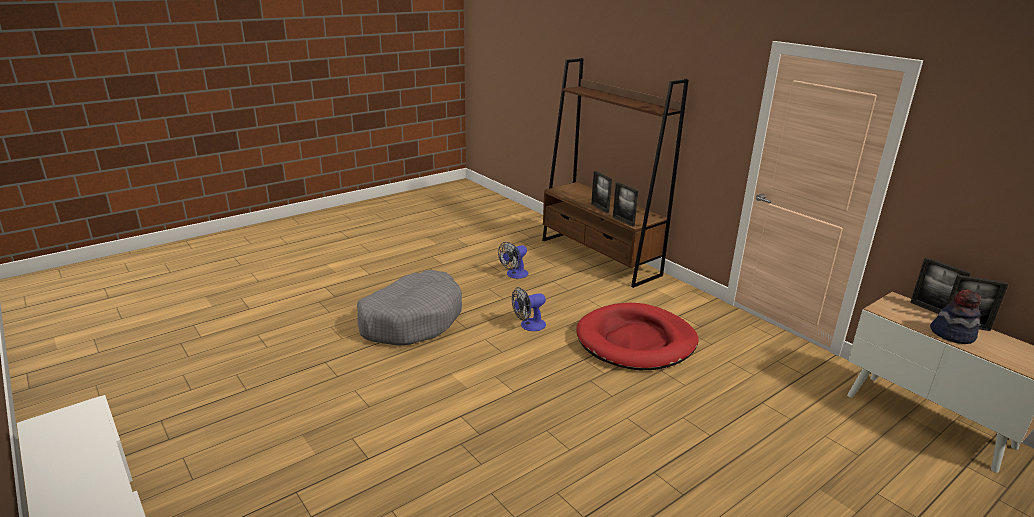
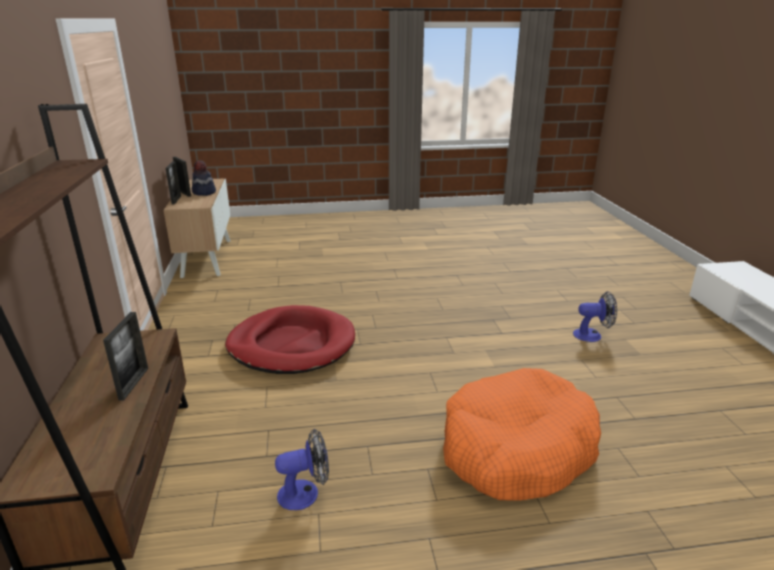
camera: 150 degrees left, 0 degrees up
grey dog bed [357,270,462,345] -> orange dog bed [443,368,601,501]
fan [512,287,546,331] -> fan moved to [573,292,617,342]
picture frame [613,182,638,227] -> none

